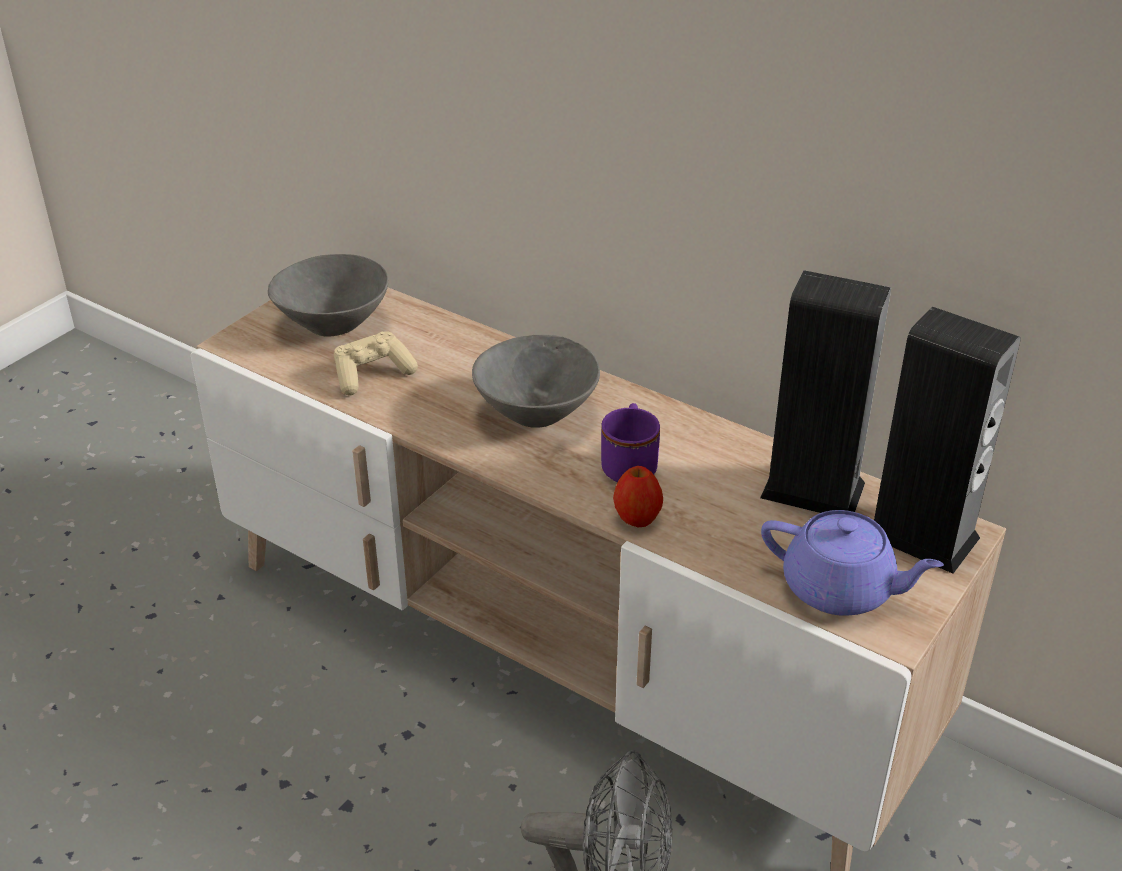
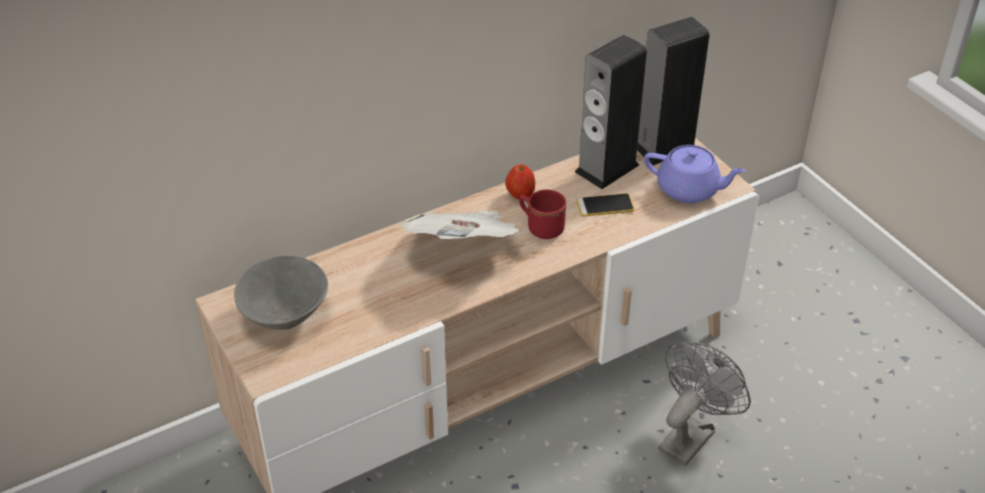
camera: 65 degrees left, 5 degrees up
beige game controller [334,331,418,395] -> none
grey bowl [472,334,600,428] -> newspaper [401,210,521,239]
purple mug [601,403,660,482] -> red mug [519,189,566,239]
apple [613,466,663,527] -> apple moved to [505,164,535,200]
purple teapot [761,510,944,616] -> purple teapot turned 60 degrees clockwise [644,145,746,203]
none -> phone [576,193,634,217]

